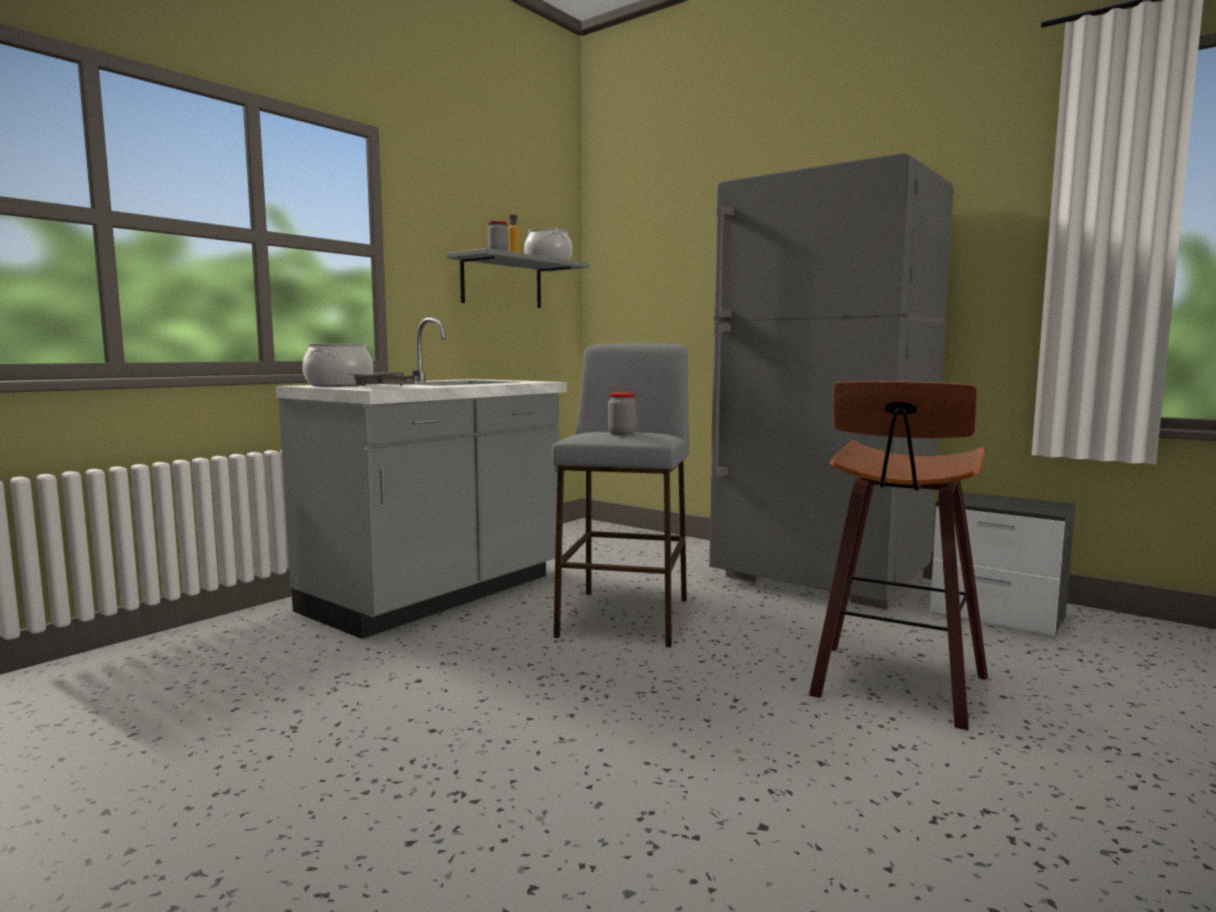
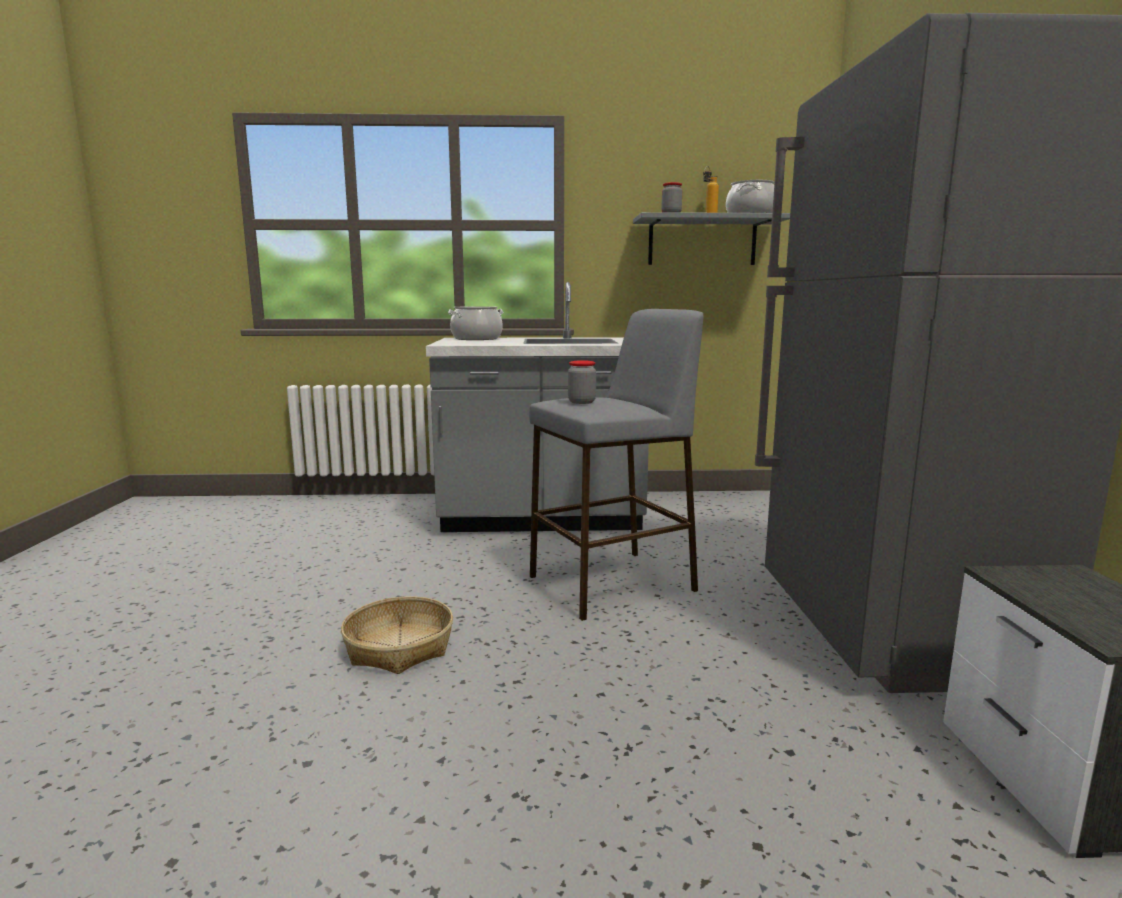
camera: 50 degrees right, 5 degrees up
grey tray [350,370,420,386] -> none
stool [809,381,988,730] -> none
none -> basket [341,596,453,674]

